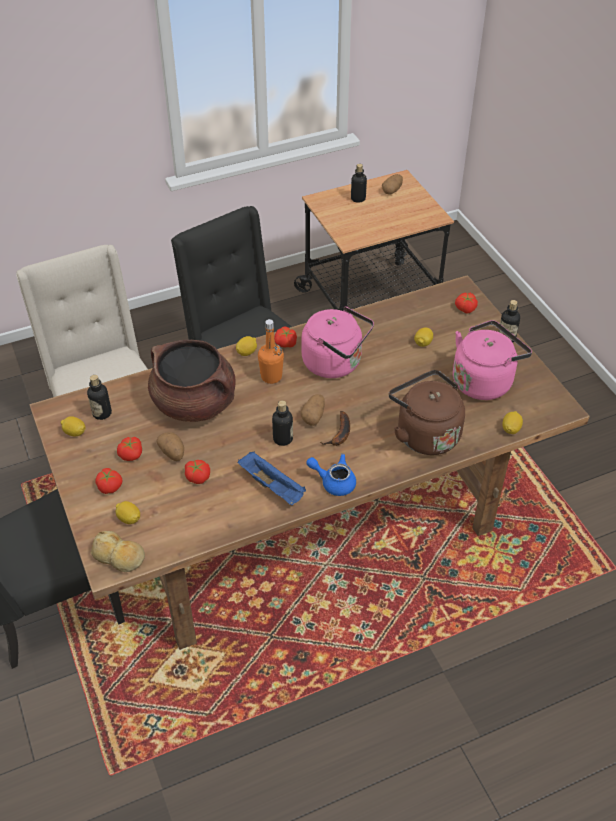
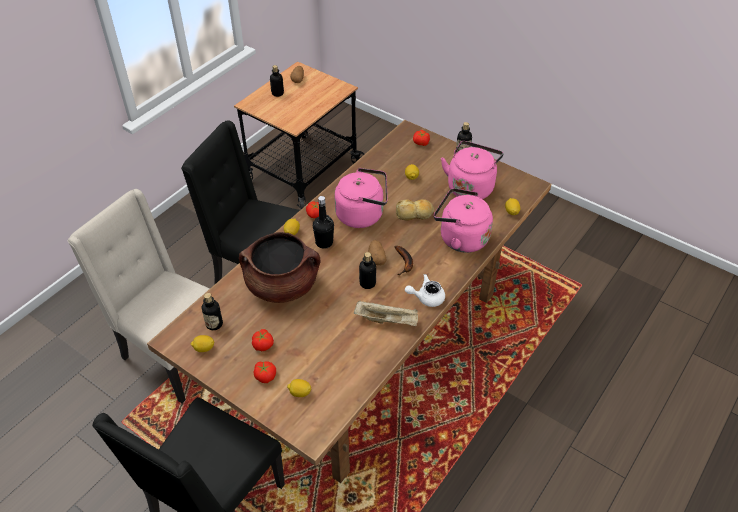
camera: 30 degrees left, 0 degrees up
bread [91,531,145,572] -> bread moved to [396,199,434,221]
potato [157,432,184,461] -> none
tomato [185,460,210,484] -> none
blue tray [238,451,306,505] -> beige tray [354,300,418,326]
orange bottle [258,319,284,384] -> black bottle [313,196,334,249]
blue teapot [307,454,356,496] -> white teapot [405,274,445,307]
brown kettle [389,370,465,455] -> pink kettle [434,188,493,253]

